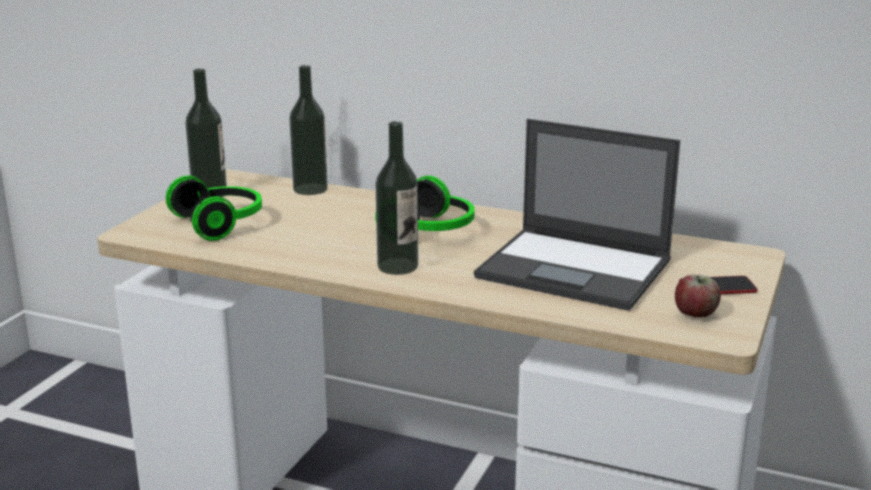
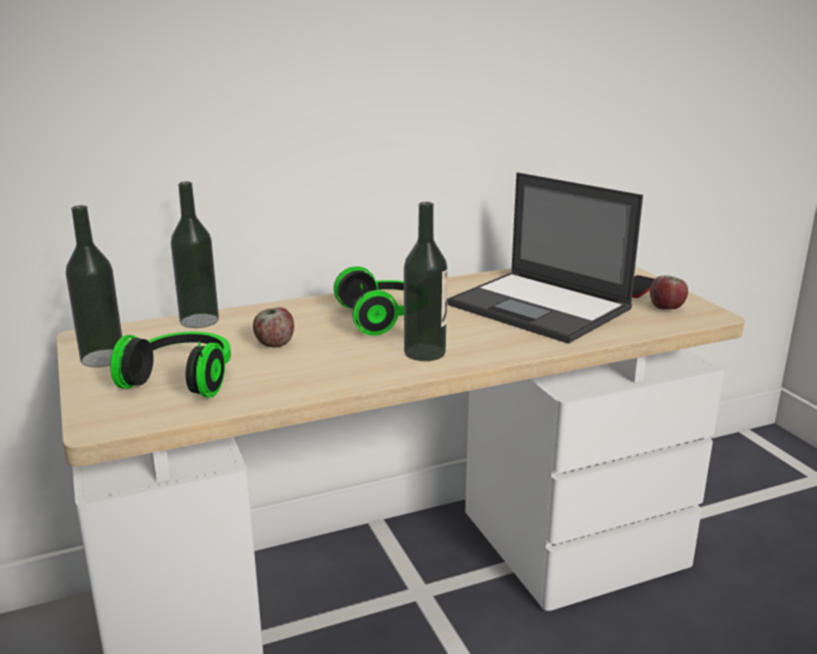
camera: 45 degrees left, 0 degrees up
laptop [474,119,680,311] -> laptop turned 60 degrees clockwise [447,172,643,344]
none -> apple [253,307,294,347]

